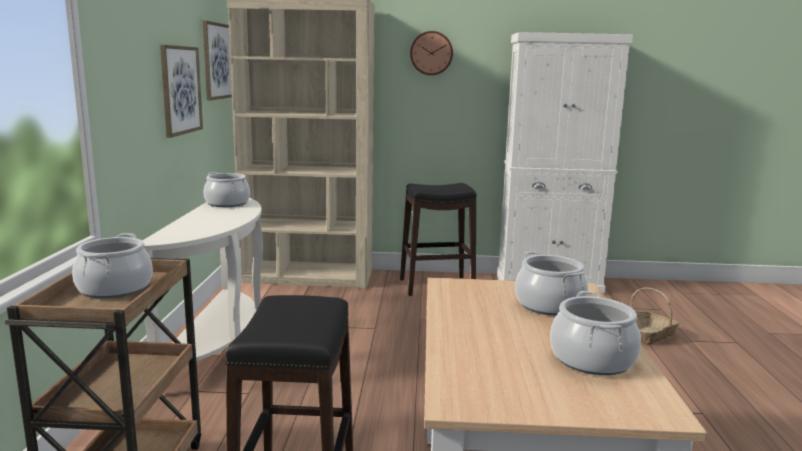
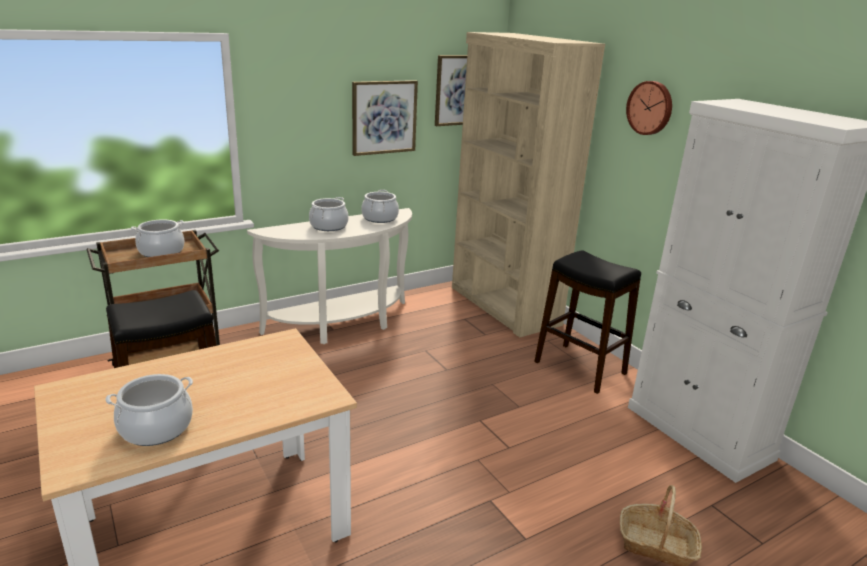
camera: 55 degrees right, 10 degrees up
cooking pot [515,251,588,316] -> cooking pot moved to [309,197,349,231]

